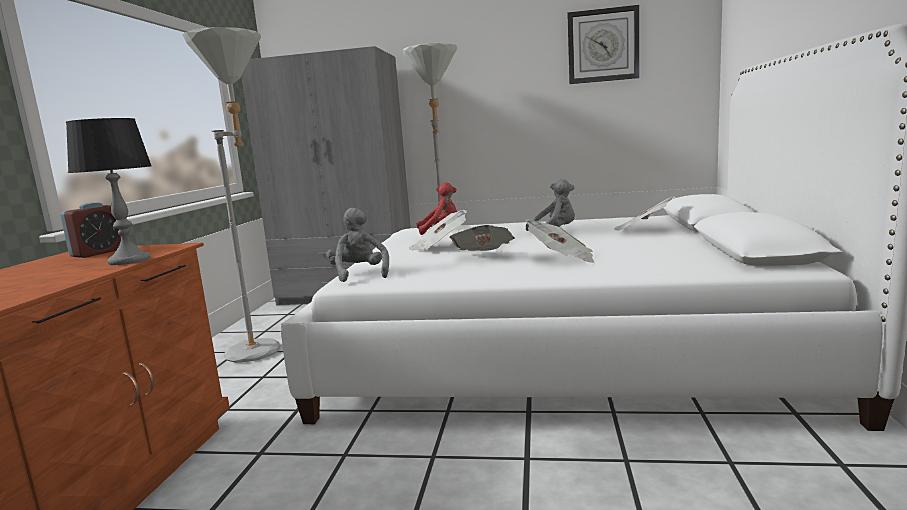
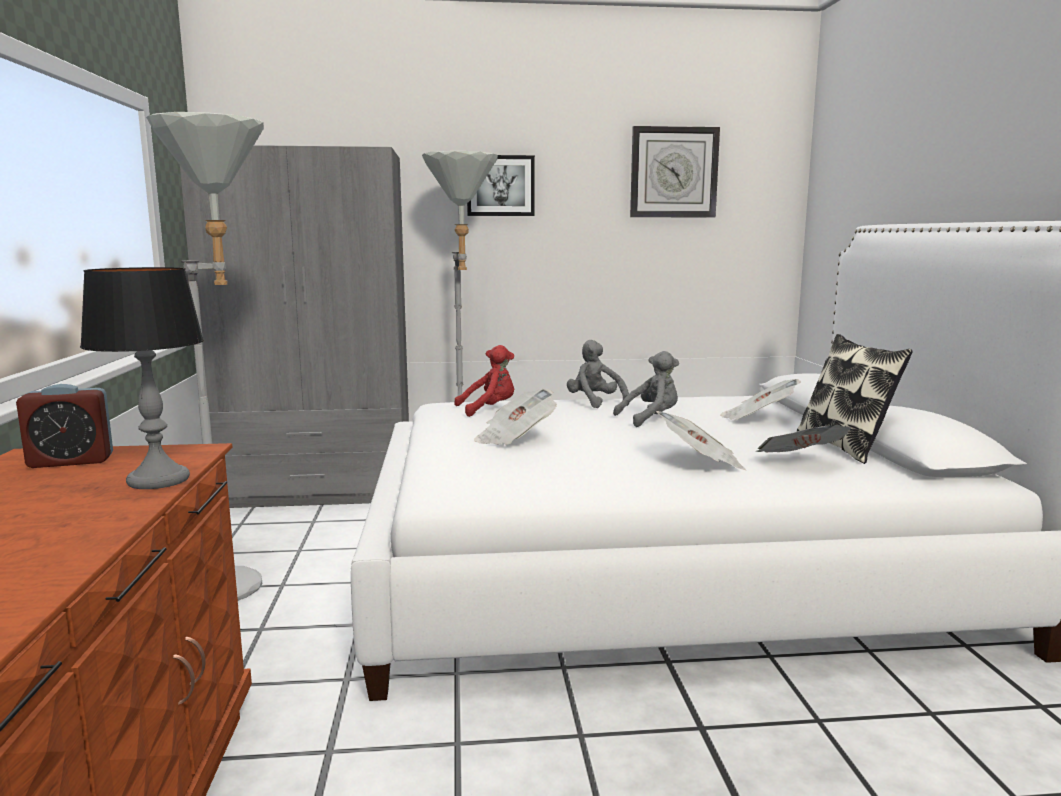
camera: 15 degrees left, 0 degrees up
alarm clock [60,203,121,258] -> alarm clock turned 60 degrees clockwise [16,384,113,468]
grey plush toy [326,208,389,282] -> grey plush toy moved to [567,340,630,408]
newspaper [450,225,515,251] -> newspaper moved to [756,425,851,453]
none -> picture [467,155,535,216]
none -> pillow [797,334,913,464]

